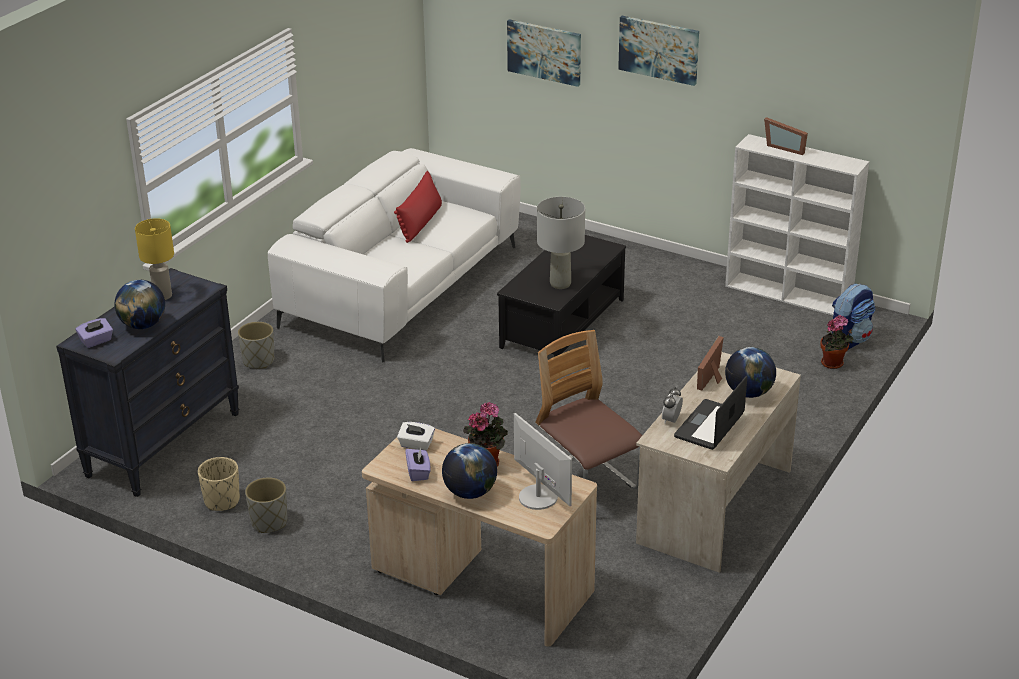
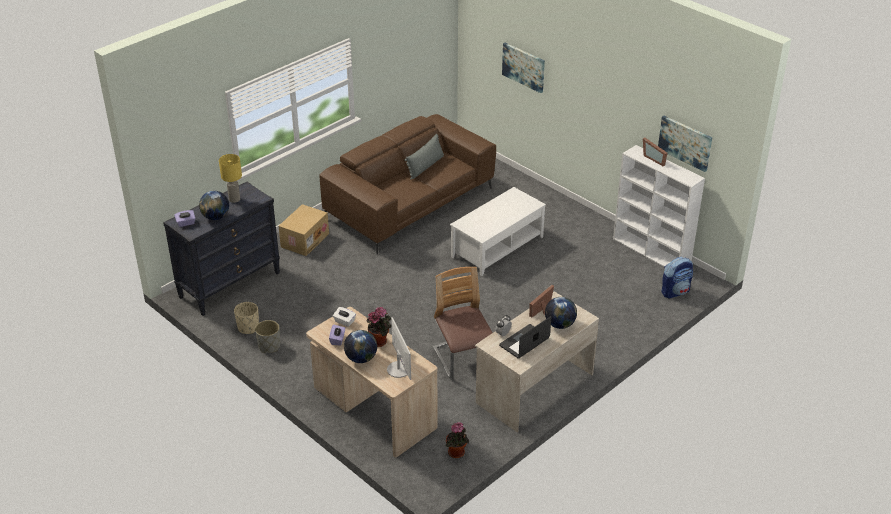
camera: 15 degrees right, 5 degrees up
grey planter [238,322,274,368] -> cardboard box [278,204,329,256]
white sofa [268,148,521,363] -> brown sofa [320,114,496,254]
red pillow [394,171,442,243] -> grey pillow [405,133,444,180]
black coffee table [497,235,626,357] -> white coffee table [450,187,546,276]
grey table lamp [537,197,585,289] -> none
picture [618,16,699,86] -> picture moved to [658,116,712,172]
potted plant [820,315,854,369] -> potted plant moved to [445,422,469,458]

